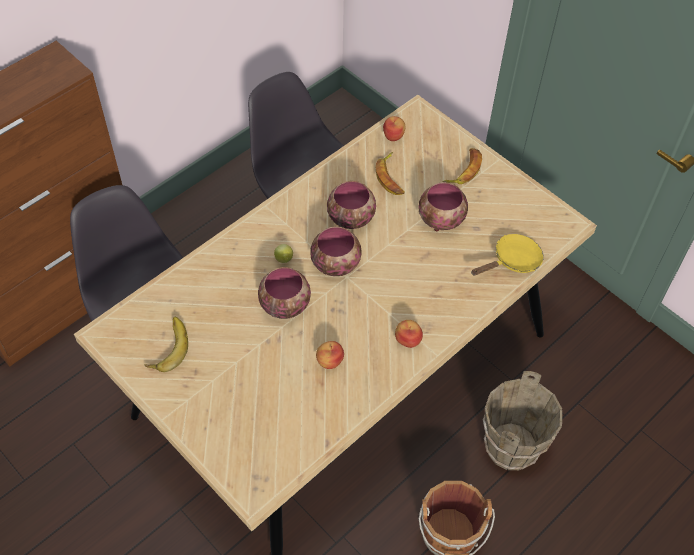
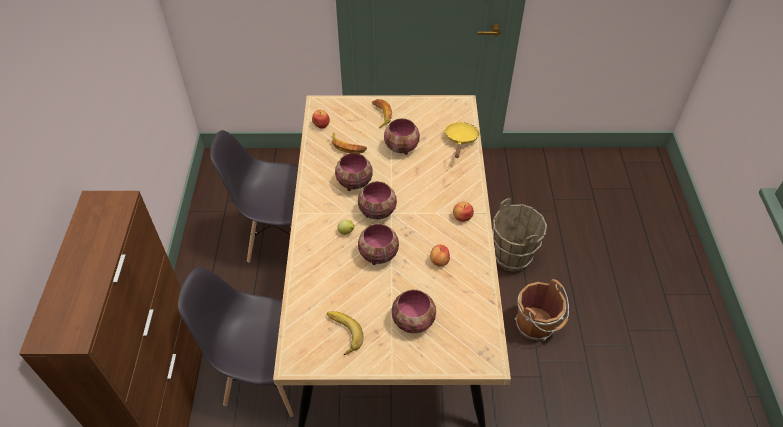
camera: 45 degrees left, 5 degrees down
none -> bowl [391,289,436,333]

